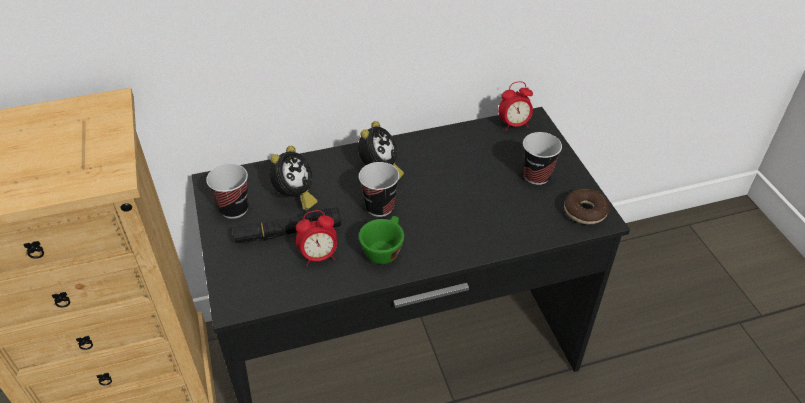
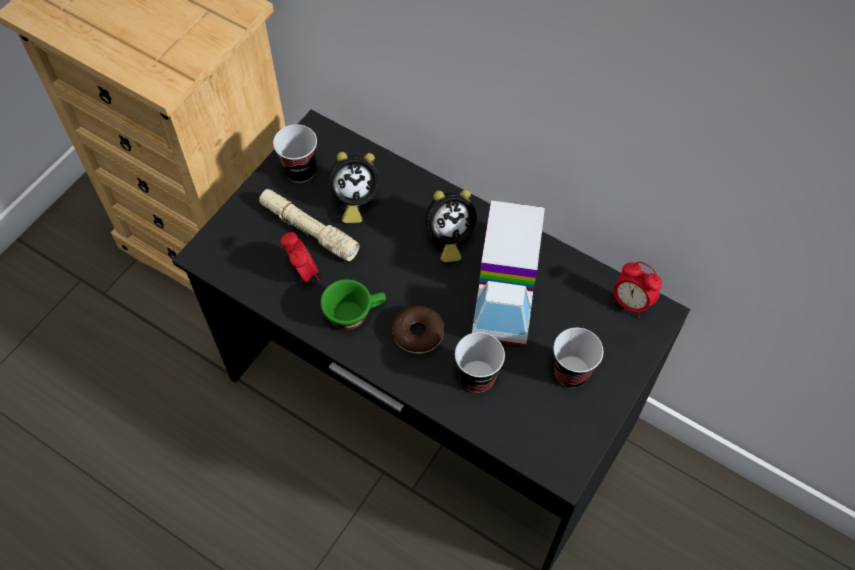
camera: 50 degrees right, 15 degrees up
black flashlight [233,207,341,243] -> beige flashlight [259,189,360,261]
alarm clock [296,210,337,266] -> alarm clock turned 150 degrees counterclockwise [280,232,319,282]
cup [359,162,399,217] -> cup moved to [455,332,505,393]
donut [564,189,609,224] -> donut moved to [392,305,444,354]
none -> toy truck [472,201,545,346]

